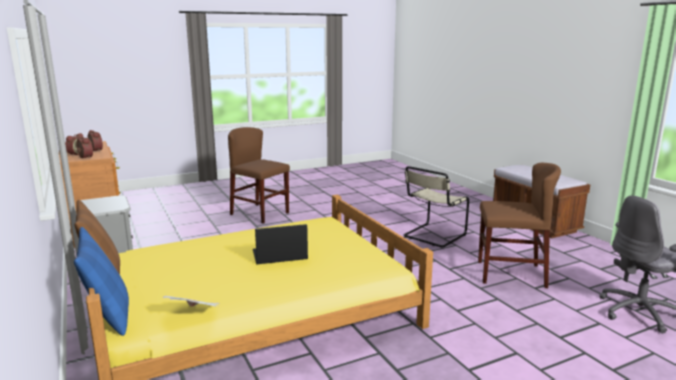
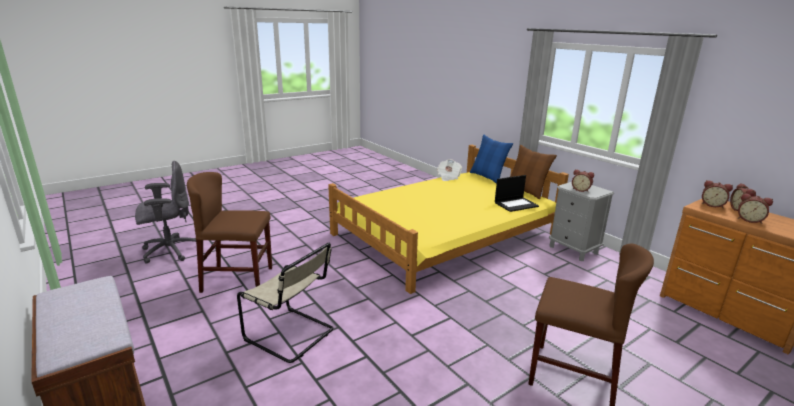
camera: 170 degrees right, 5 degrees up
laptop [253,224,308,264] -> laptop moved to [495,175,539,212]
beige chair [404,166,469,247] -> beige chair turned 90 degrees clockwise [237,243,333,363]
none -> alarm clock [572,170,594,192]

